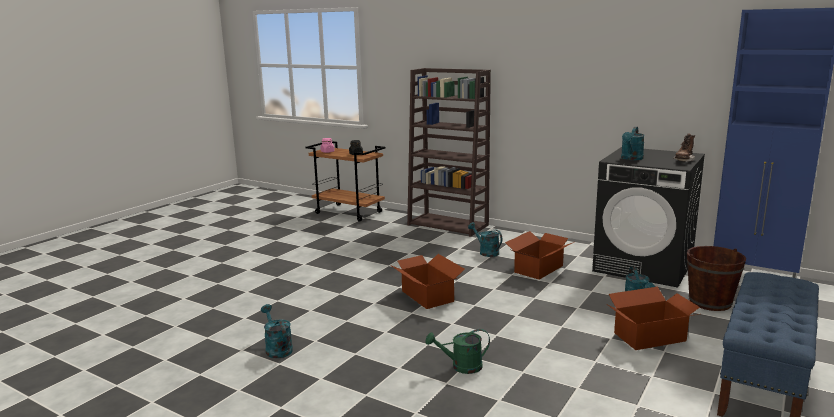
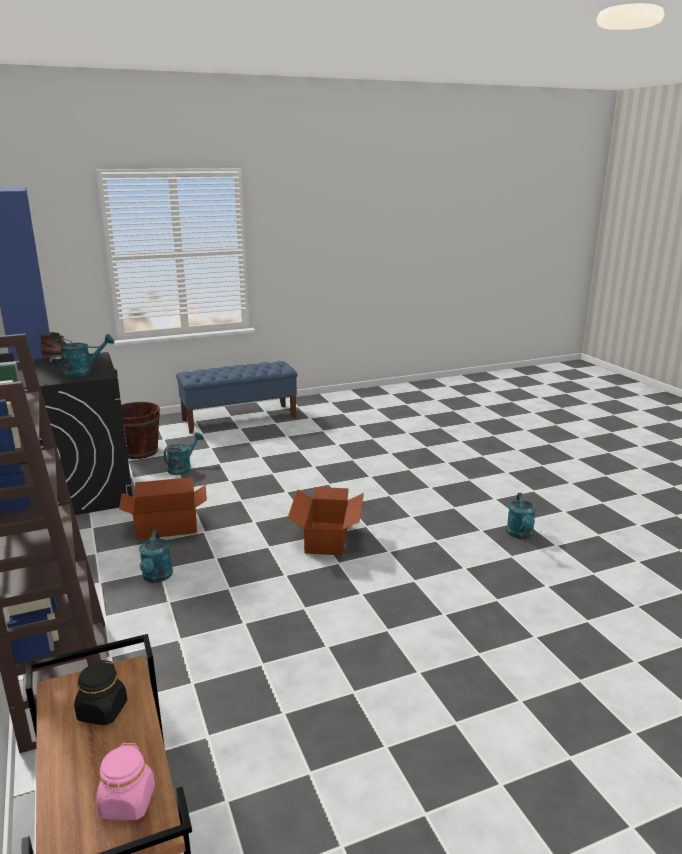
camera: 145 degrees left, 5 degrees up
green watering can [426,329,490,374] -> none
cardboard box [608,287,700,350] -> none

